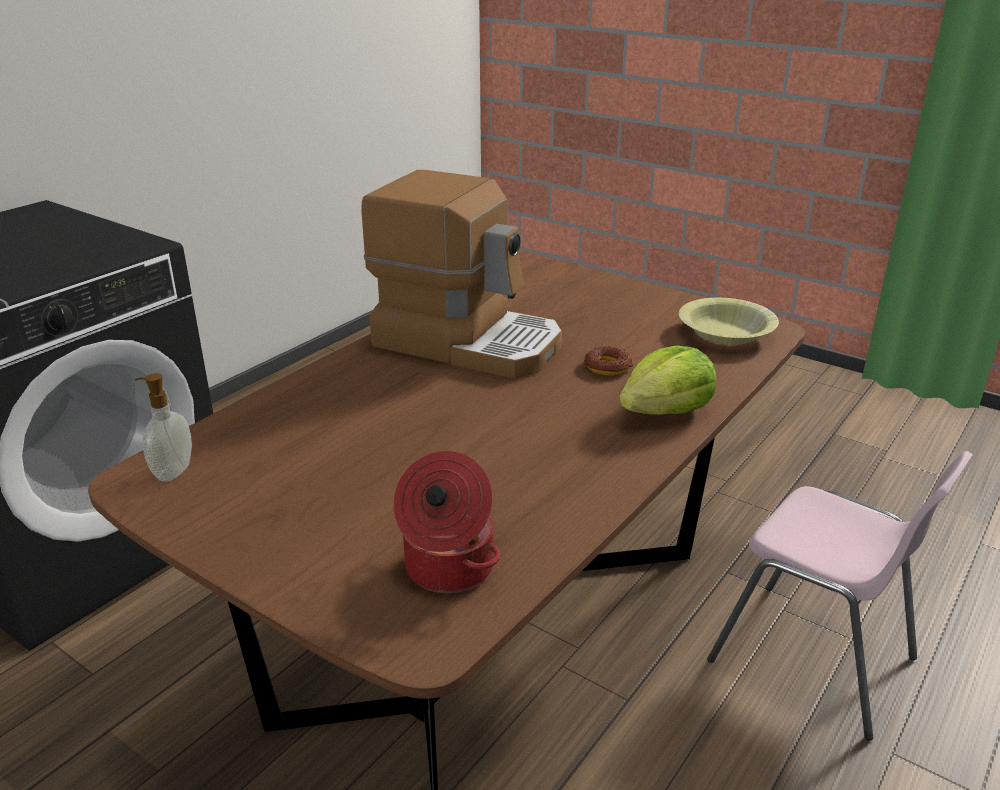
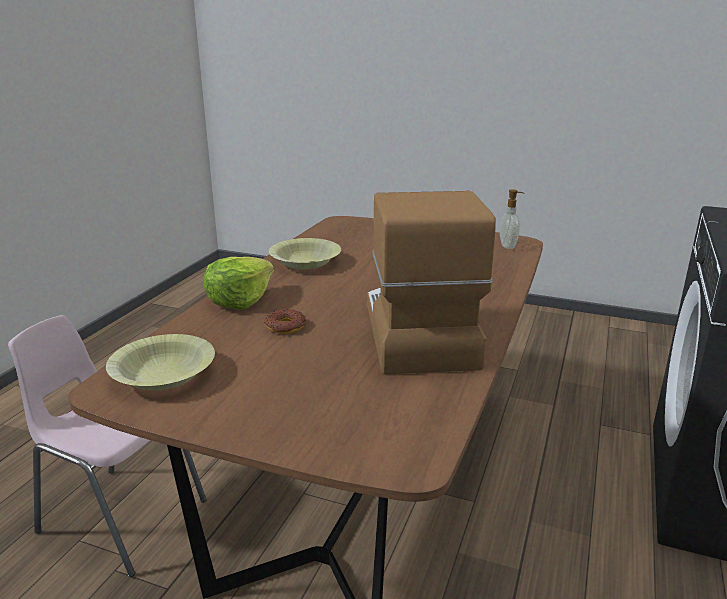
camera: 165 degrees right, 5 degrees down
coffee machine [361,170,562,379] -> coffee machine turned 75 degrees clockwise [367,191,496,374]
cooking pot [393,451,500,593] -> none
none -> yellow bowl [269,238,341,269]

